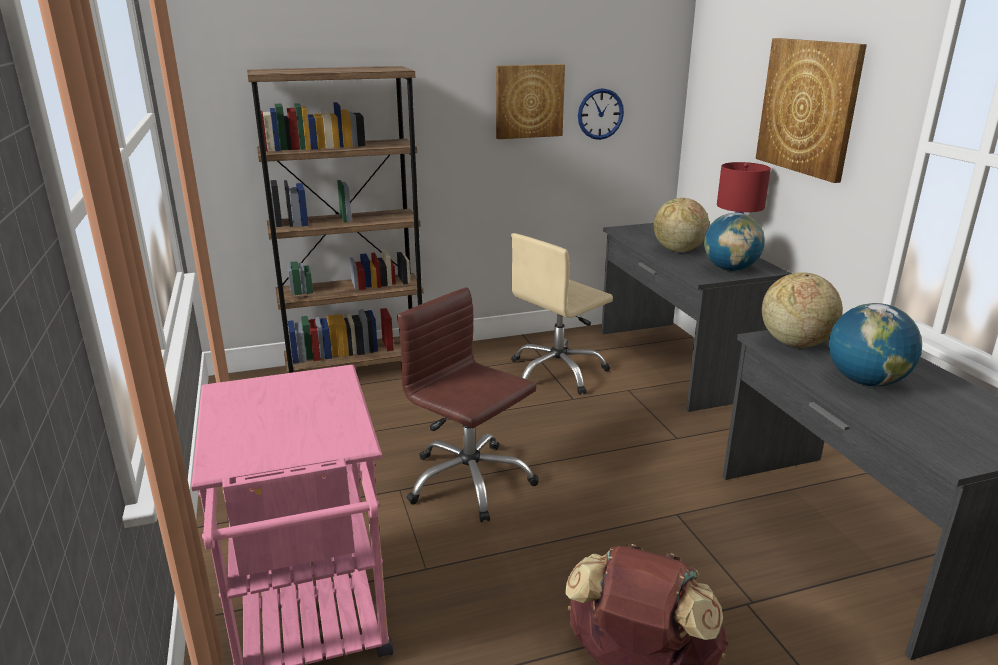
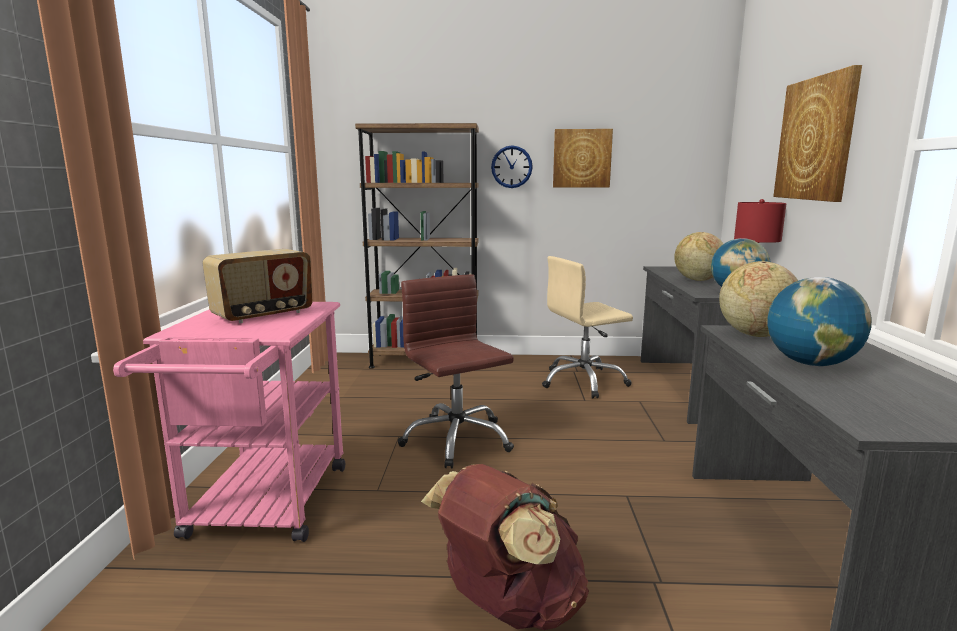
camera: 20 degrees right, 10 degrees down
wall clock [578,88,624,140] -> wall clock moved to [491,145,533,188]
none -> radio [202,249,313,323]

